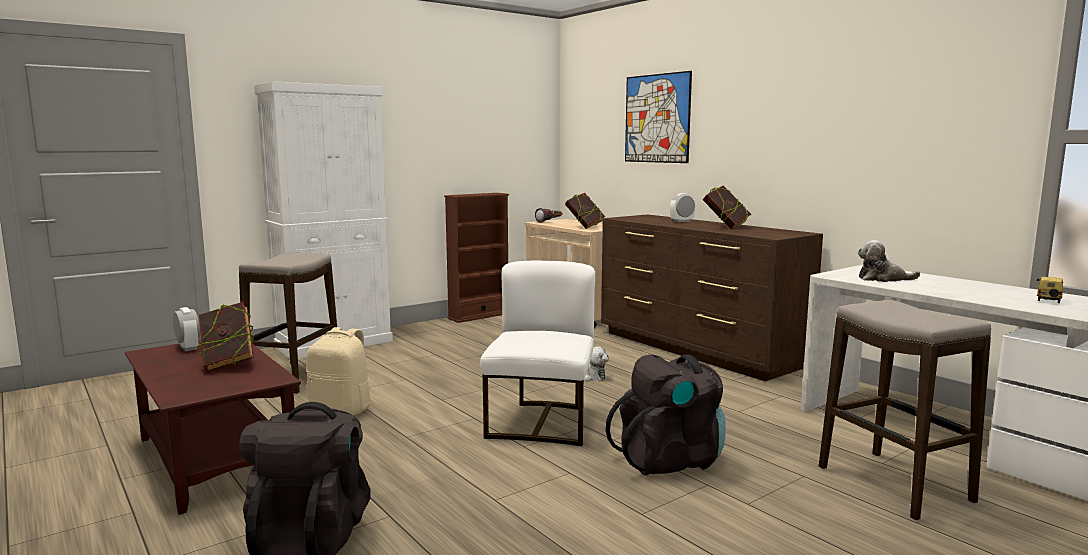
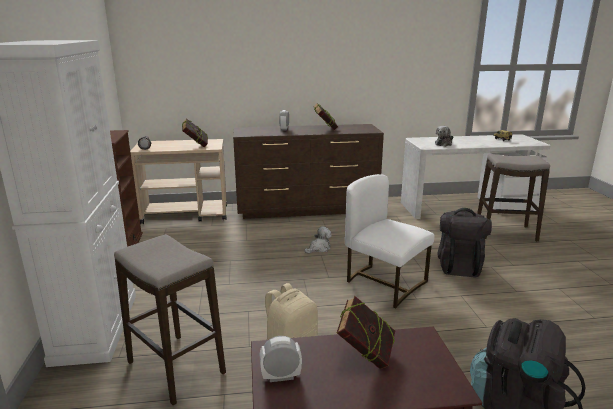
camera: 60 degrees left, 10 degrees up
picture [625,71,692,163] -> none

